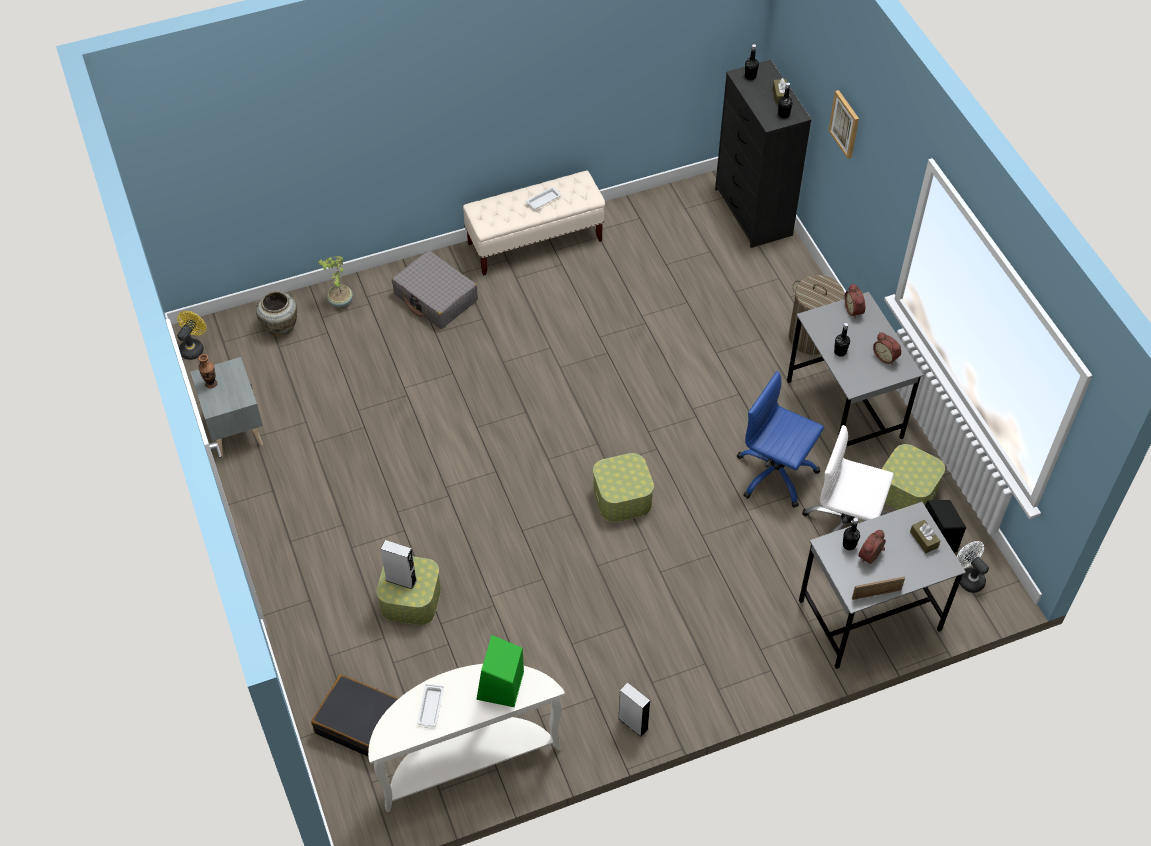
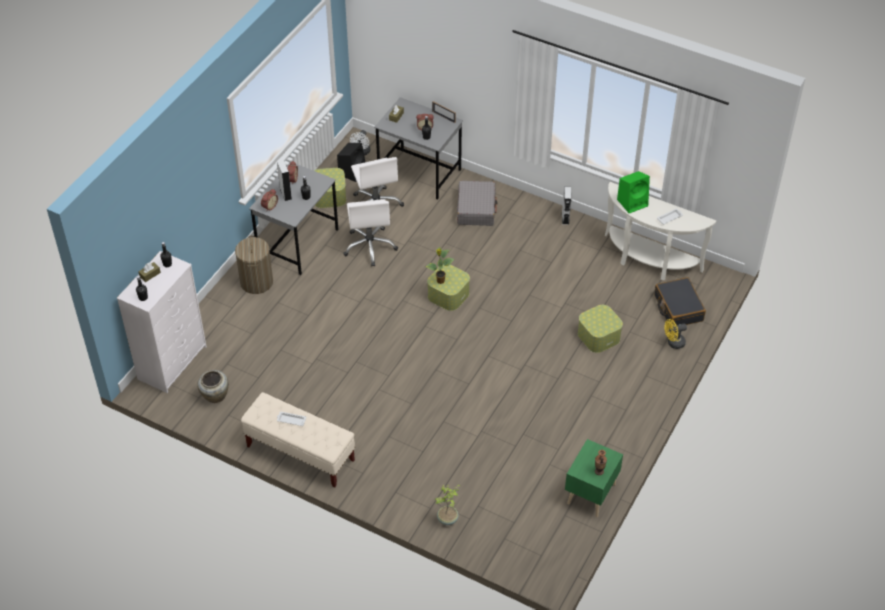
camera: 130 degrees left, 5 degrees down
yellow fan [177,311,207,360] -> yellow fan moved to [664,319,687,349]
grey nightstand [190,357,263,458] -> green nightstand [565,439,623,517]
beige vase [256,291,297,336] -> beige vase moved to [197,370,229,403]
grey speaker [380,540,417,589] -> grey speaker moved to [277,160,292,201]
grey suitcase [392,250,478,329] -> grey suitcase moved to [457,181,498,226]
black dresser [715,60,812,248] -> white dresser [117,251,207,393]
blue office chair [737,371,824,508] -> white office chair [343,199,398,266]
picture [828,90,859,159] -> none
none -> potted plant [425,247,454,284]

